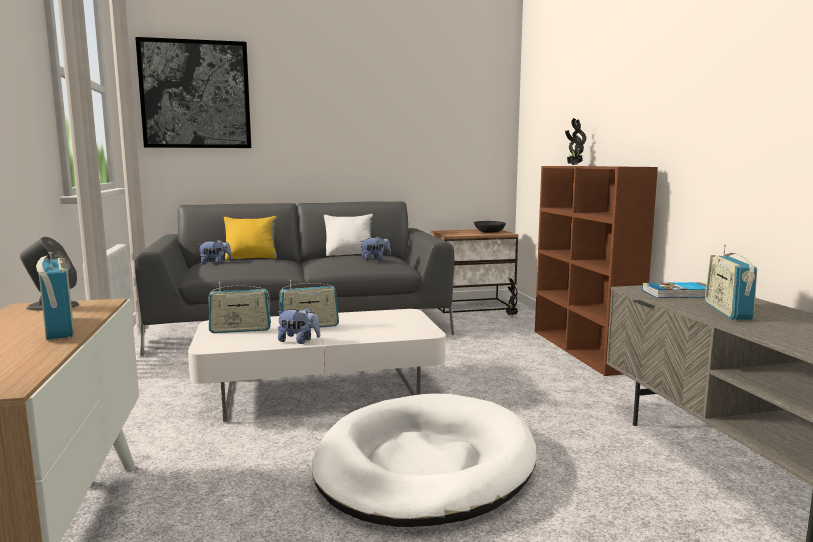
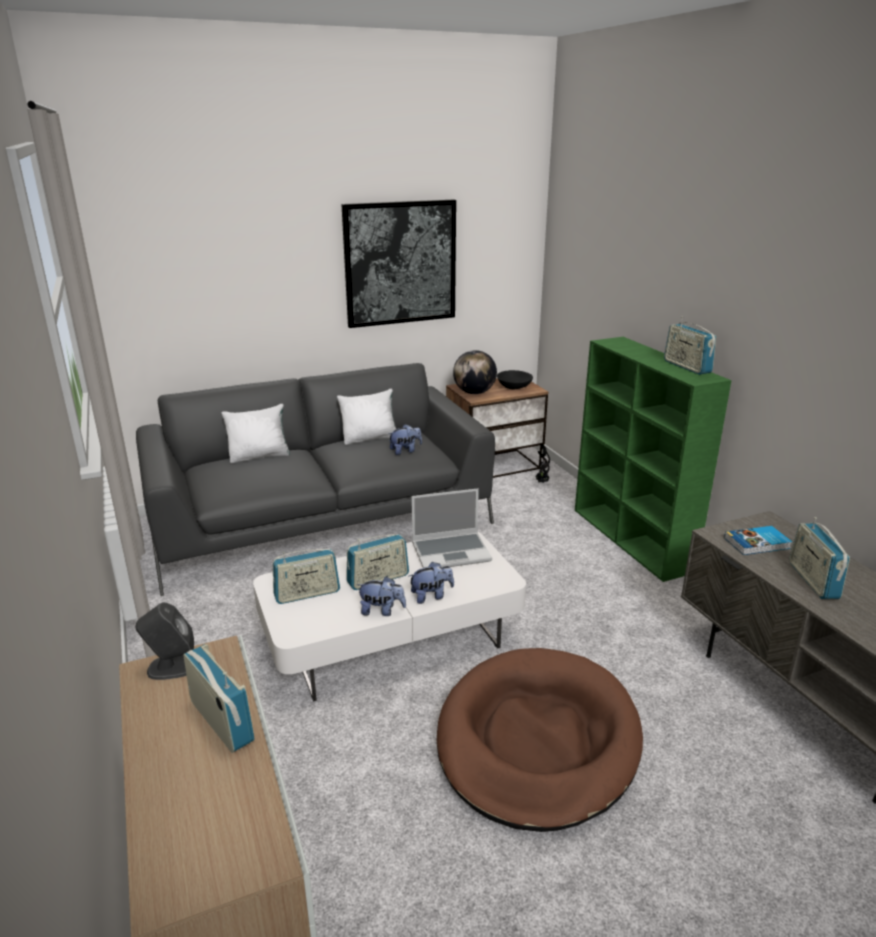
camera: 10 degrees left, 15 degrees up
picture [135,37,251,148] -> picture moved to [341,200,456,328]
plush toy [197,240,232,265] -> plush toy moved to [409,561,454,604]
yellow pillow [224,216,277,260] -> white pillow [221,404,290,464]
white dog bed [312,393,537,527] -> brown dog bed [437,648,643,832]
brown bookcase [535,166,658,376] -> green bookcase [575,337,732,582]
potted plant [565,118,586,165] -> none
none -> laptop [412,488,492,568]
none -> globe [453,350,497,394]
none -> radio [664,316,716,375]

